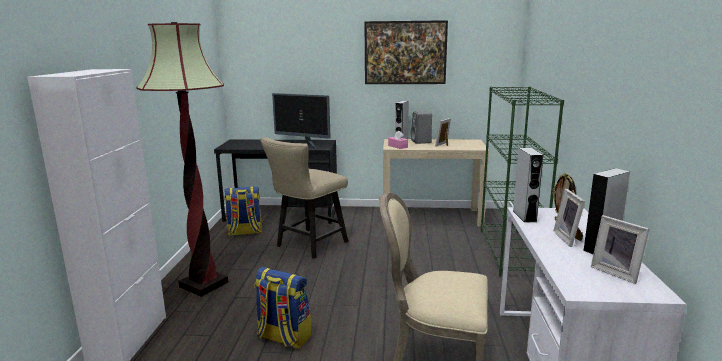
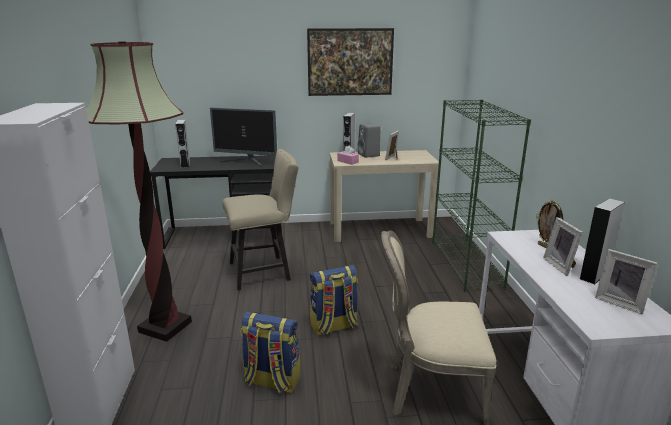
camera: 10 degrees left, 5 degrees up
backpack [224,186,262,236] -> backpack moved to [310,265,358,336]
beige chair [261,137,348,259] -> beige chair turned 135 degrees counterclockwise [222,149,298,290]
grey speaker [513,148,543,223] -> grey speaker moved to [175,120,190,168]

